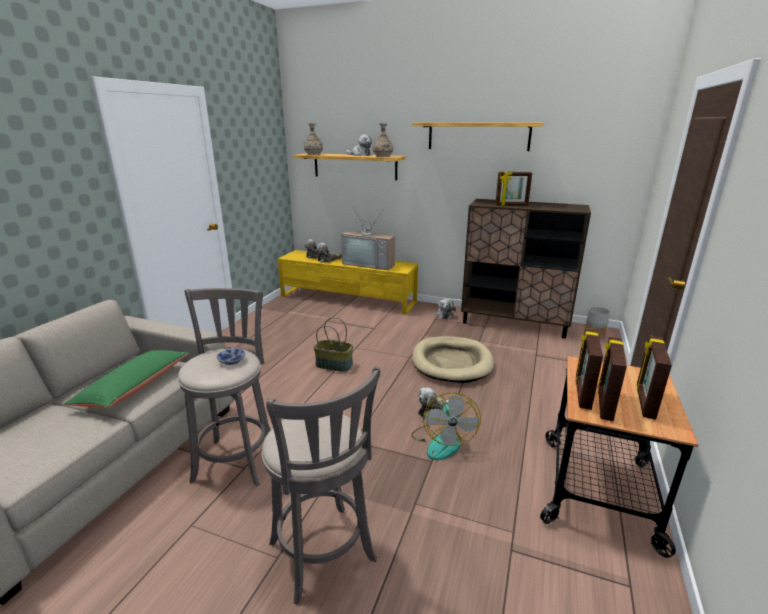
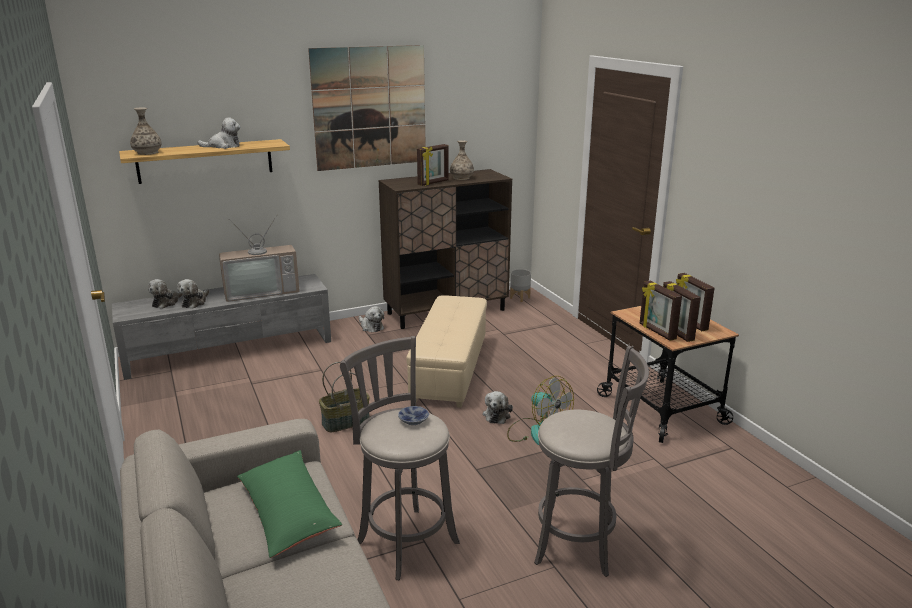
camera: 45 degrees left, 0 degrees up
yellow tv stand [278,250,418,315] -> grey tv stand [112,274,331,380]
vase [373,123,393,157] -> vase moved to [450,140,474,180]
shelf [412,122,543,151] -> picture [308,45,426,171]
beige dog bed [412,336,494,383] -> beige ottoman [406,295,487,408]

